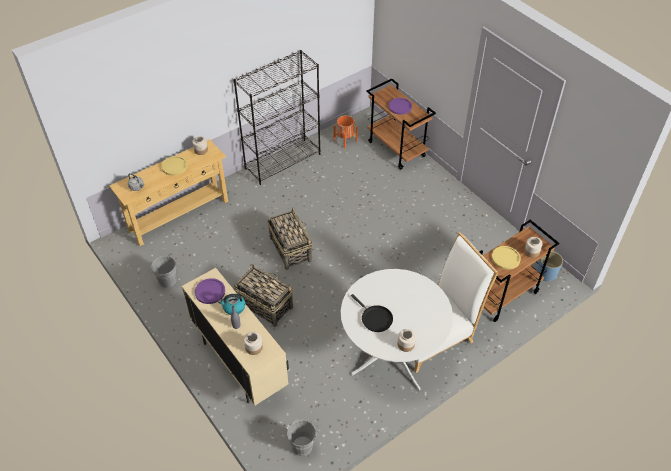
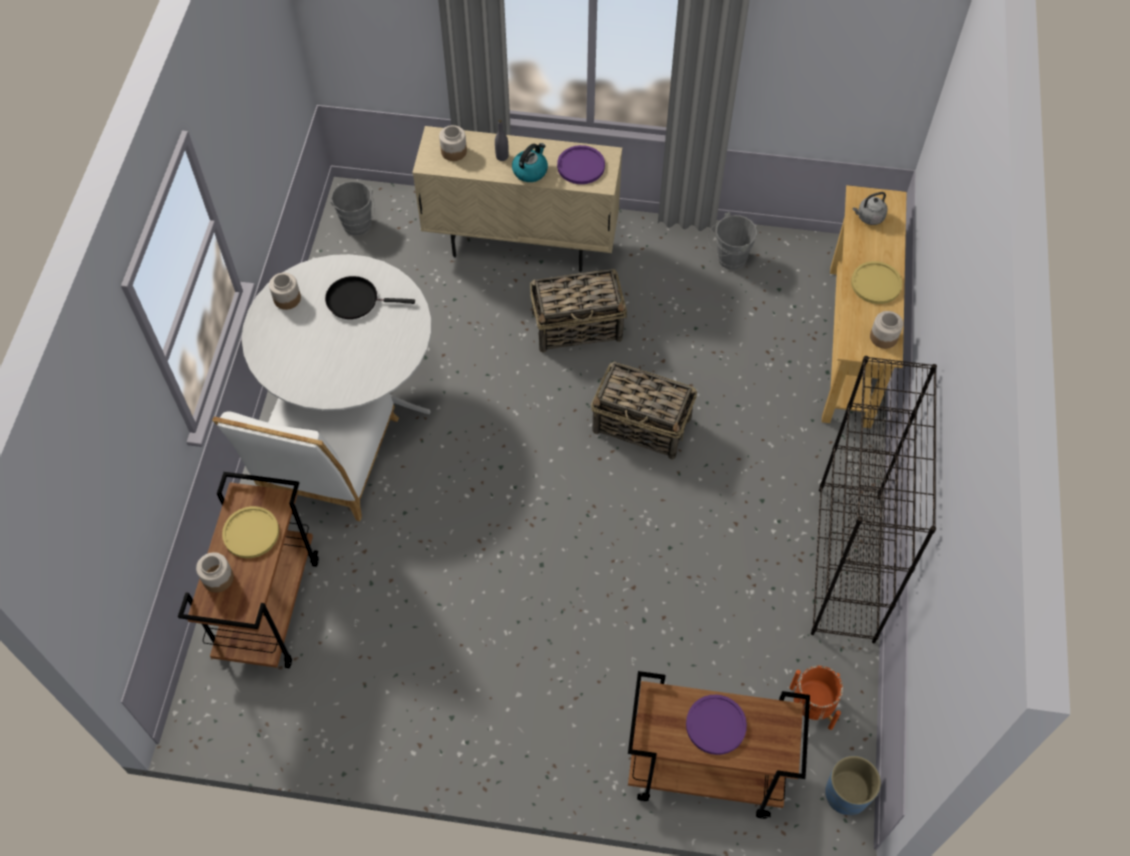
camera: 135 degrees right, 10 degrees up
blue planter [537,251,563,281] -> blue planter moved to [825,756,881,815]

